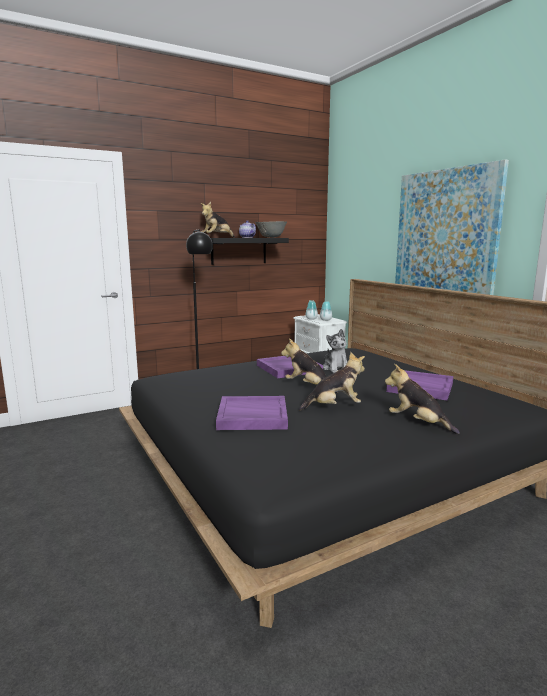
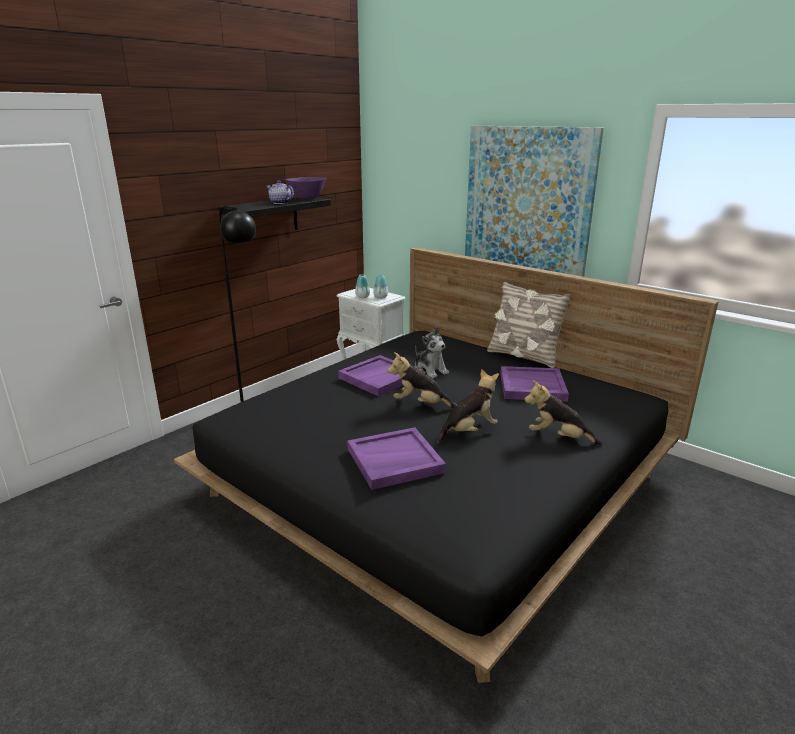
camera: 20 degrees left, 10 degrees up
plush toy [201,202,235,238] -> none
grey bowl [255,221,287,238] -> purple bowl [285,177,326,199]
none -> beige pillow [487,282,570,368]

